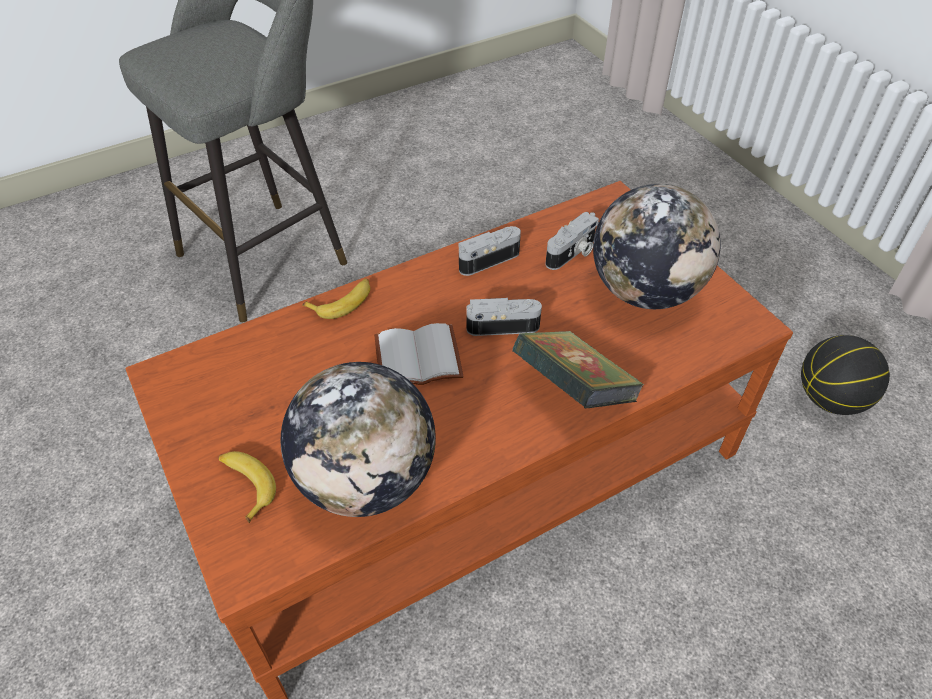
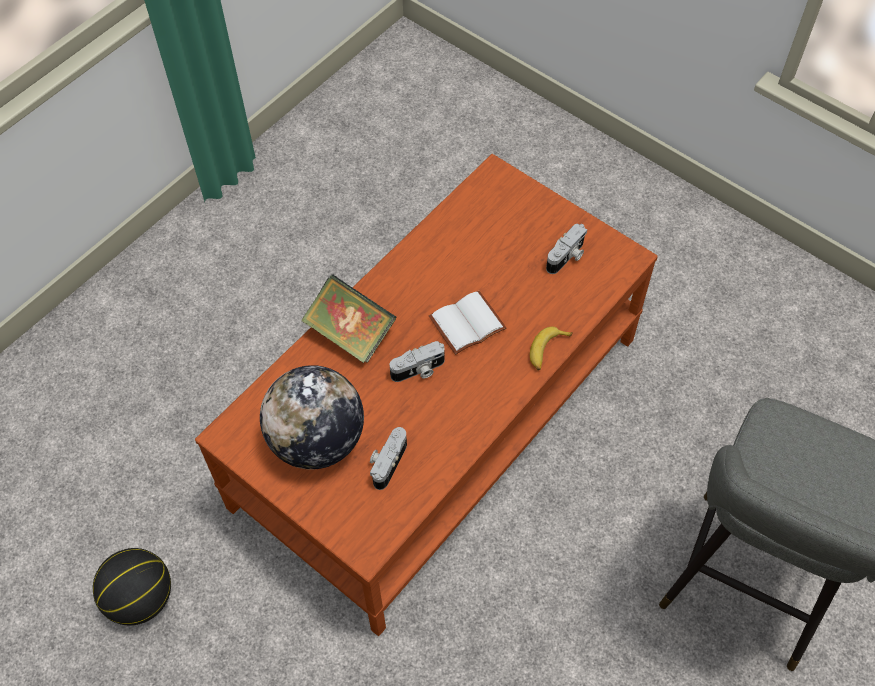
camera: 160 degrees right, 10 degrees up
banana [219,451,276,523] -> none
globe [280,362,436,517] -> none
camera [459,226,521,276] -> camera moved to [546,223,587,274]

